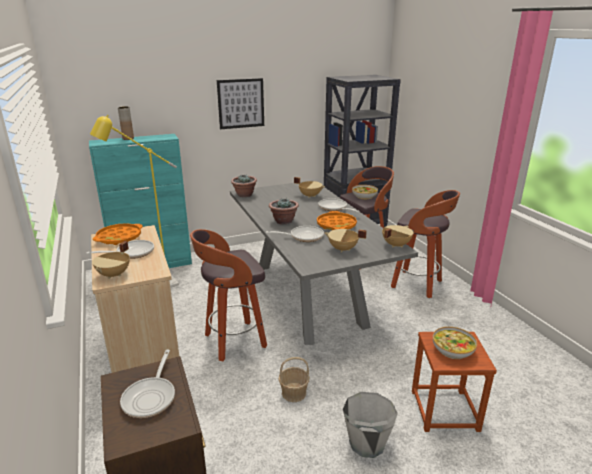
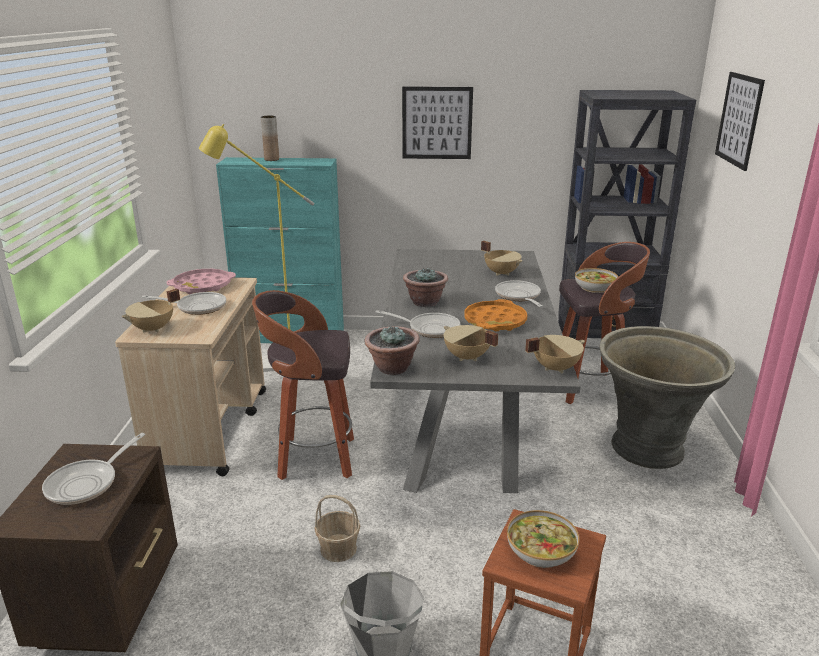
camera: 25 degrees right, 0 degrees up
orange tray [93,223,143,245] -> pink tray [167,269,236,294]
potted plant [231,175,257,197] -> potted plant moved to [365,326,420,375]
stool [391,190,460,298] -> grey planter [600,326,735,469]
none -> picture [715,72,765,171]

